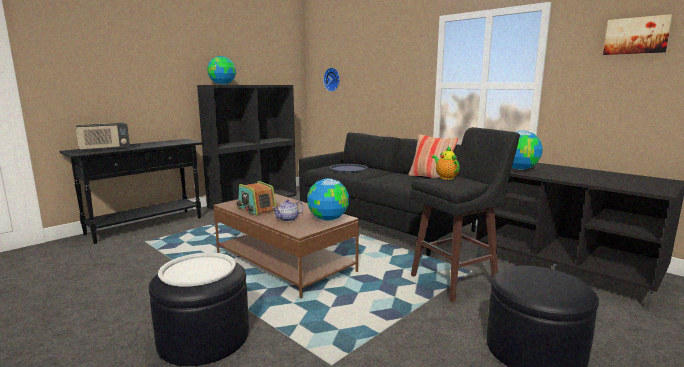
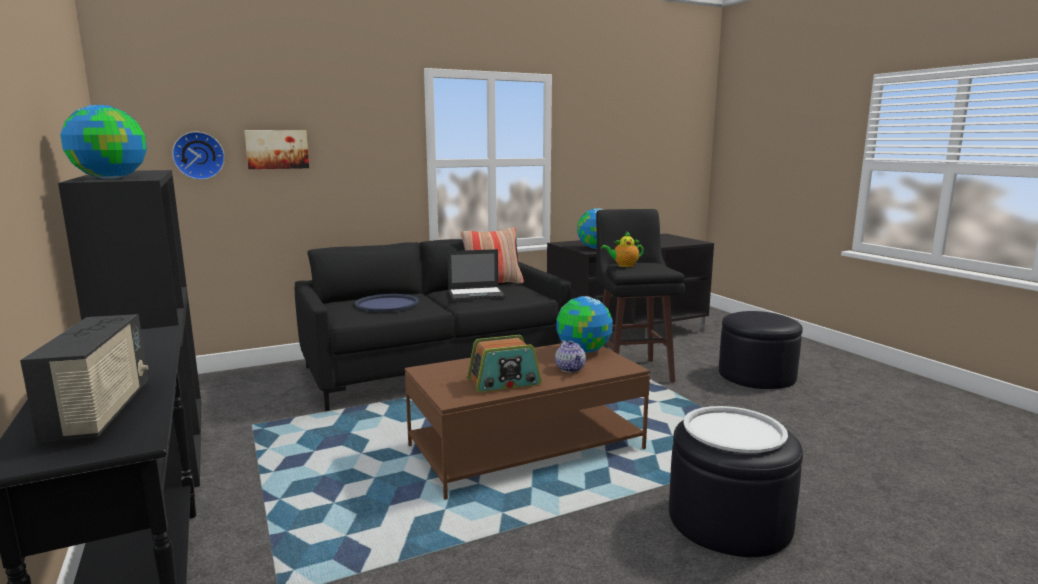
camera: 70 degrees left, 0 degrees up
picture [603,14,672,55] -> picture moved to [244,130,309,169]
none -> laptop [447,249,506,301]

